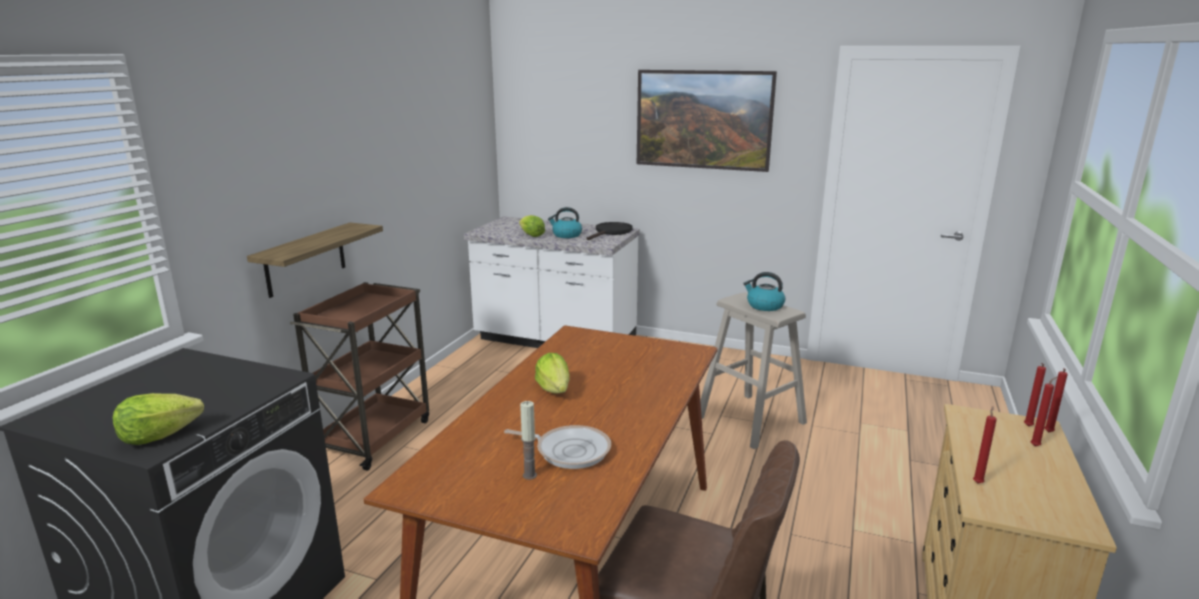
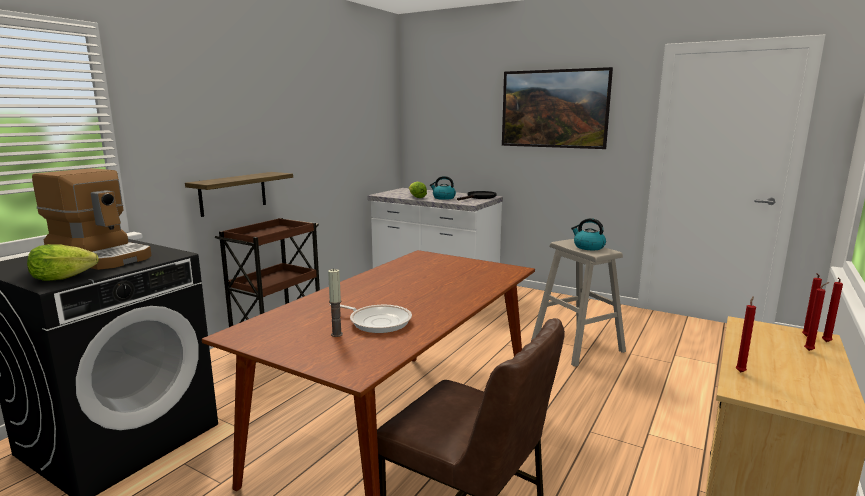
camera: 10 degrees right, 5 degrees down
lettuce [535,353,570,394] -> none
none -> coffee machine [32,168,152,270]

